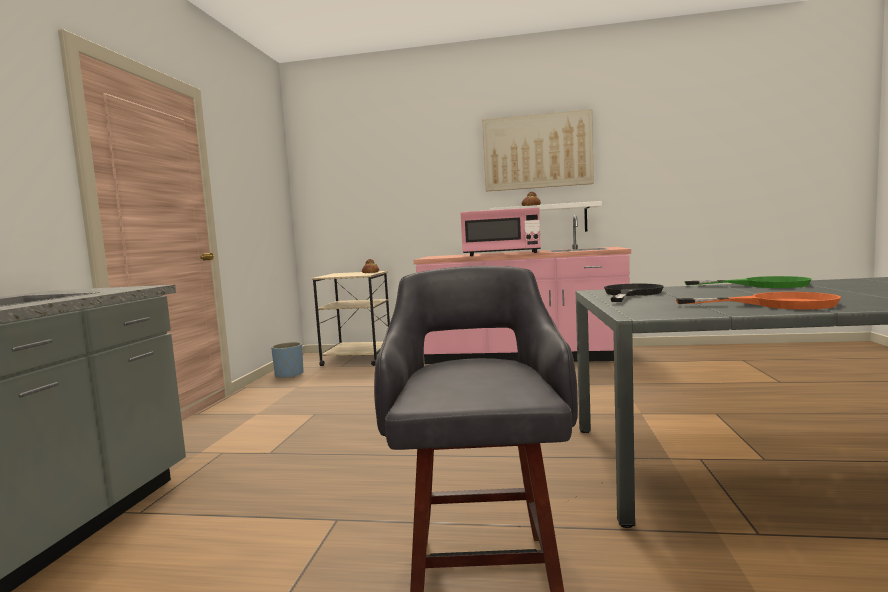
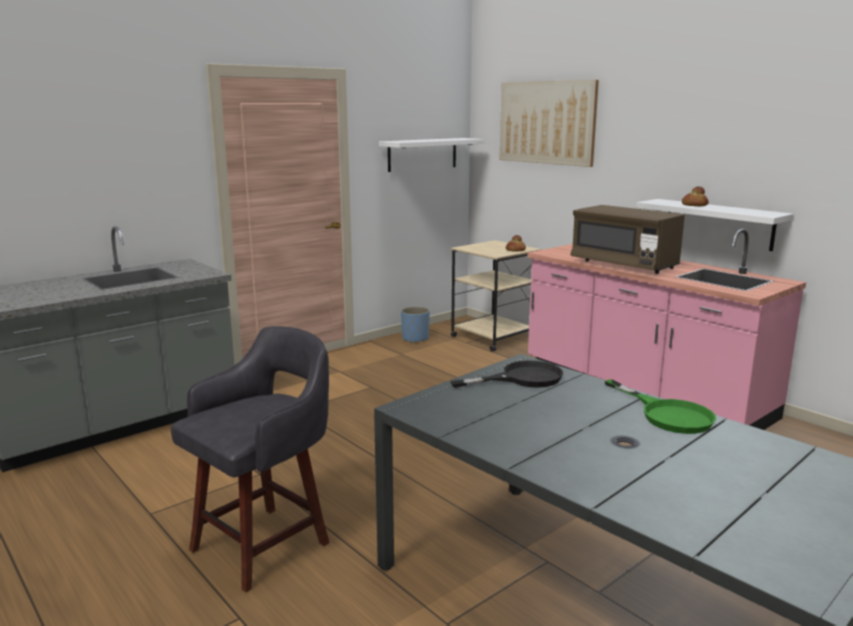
camera: 40 degrees right, 10 degrees up
pink microwave [460,208,541,256] -> brown microwave [571,205,685,274]
picture [483,110,594,192] -> picture moved to [499,80,599,167]
orange frying pan [676,292,841,309] -> none
none -> white shelf [379,138,484,172]

